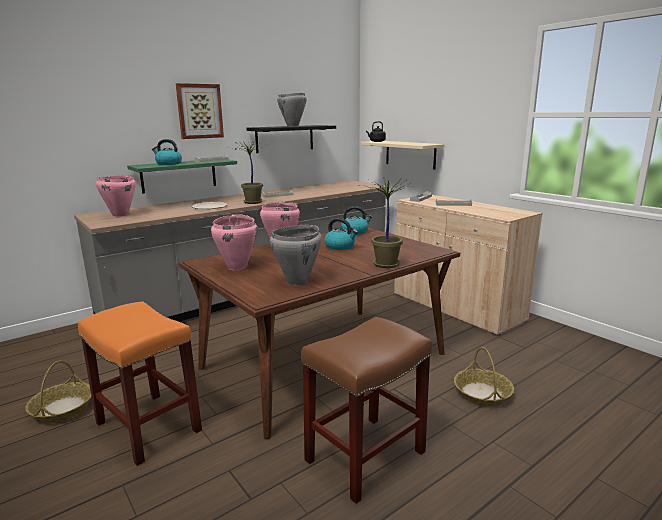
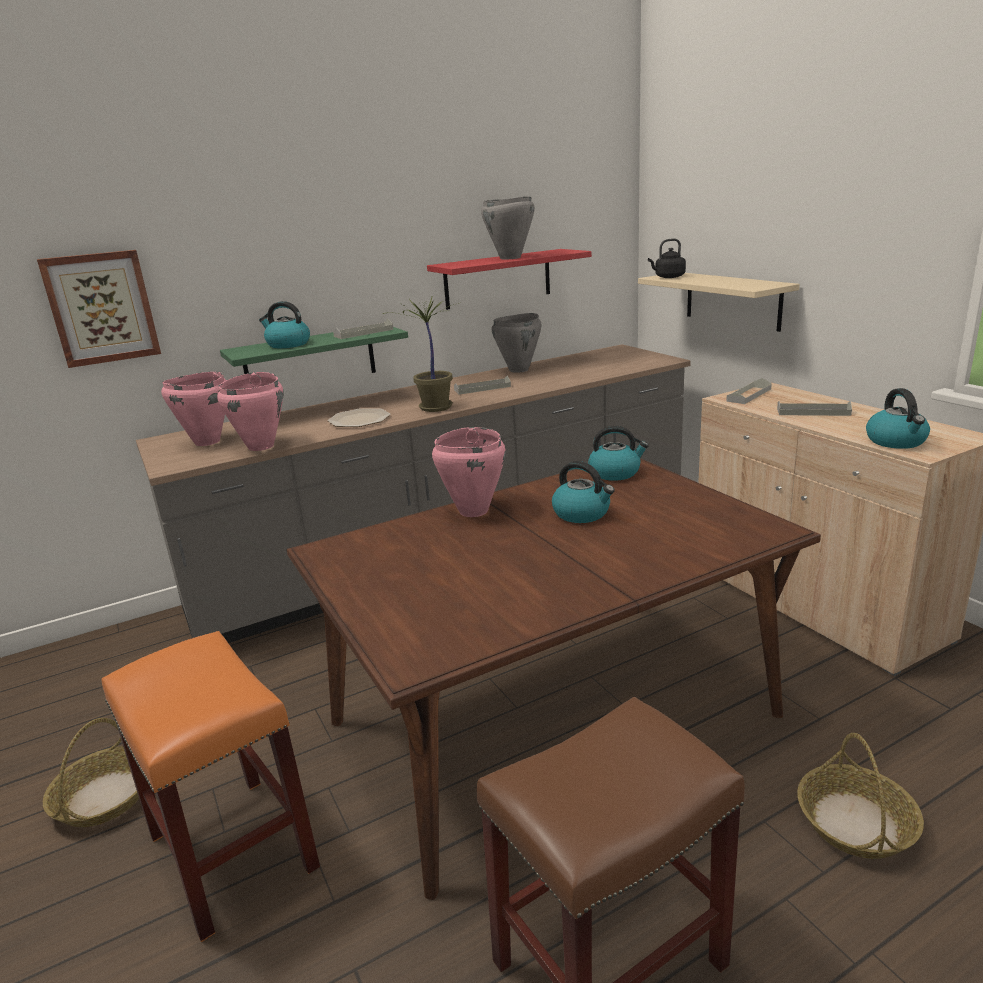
camera: 10 degrees right, 5 degrees up
picture [176,83,224,139] -> picture moved to [37,250,161,368]
pink cooking pot [211,214,258,270] -> pink cooking pot moved to [217,372,283,451]
black shelf [246,125,336,153] -> red shelf [427,249,592,310]
grey cooking pot [270,225,322,286] -> grey cooking pot moved to [491,313,541,373]
potted plant [358,178,412,268] -> none
none -> kettle [866,388,930,449]

